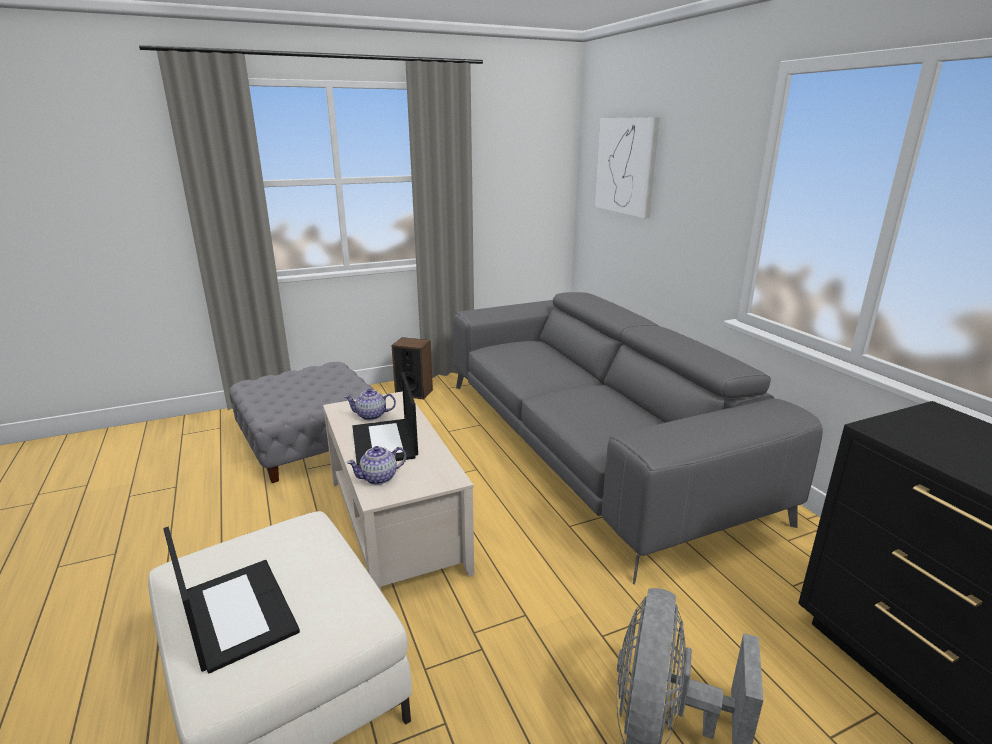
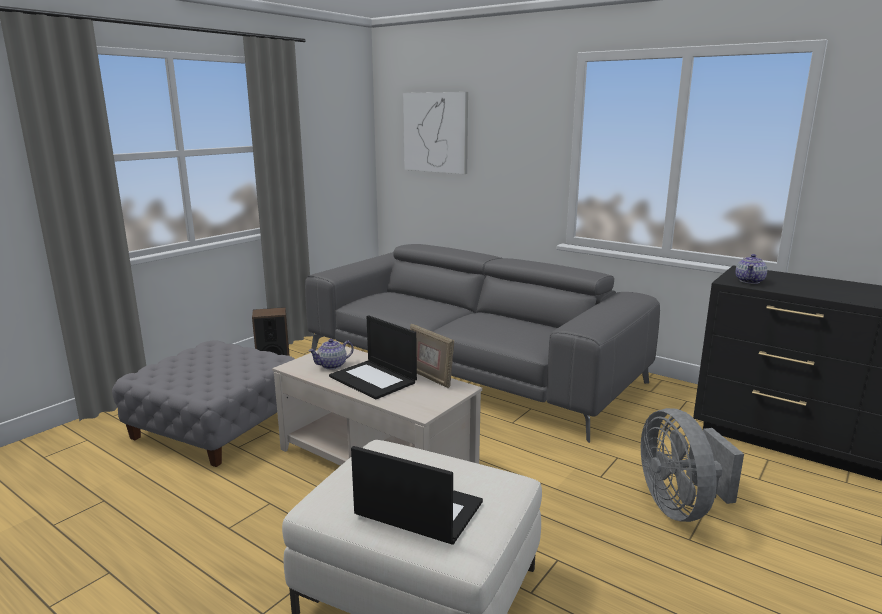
camera: 30 degrees left, 5 degrees down
teapot [347,446,406,485] -> teapot moved to [736,254,767,284]
none -> picture frame [410,324,454,388]

